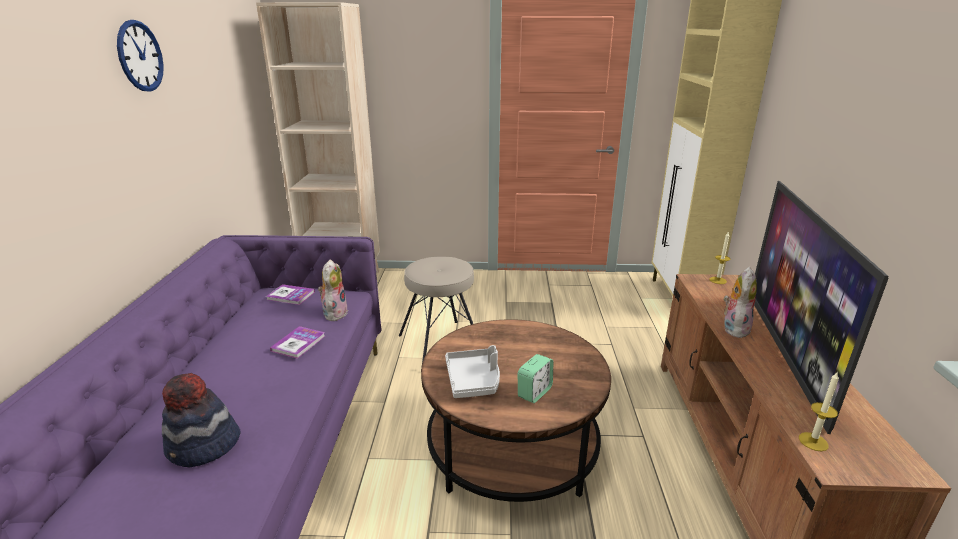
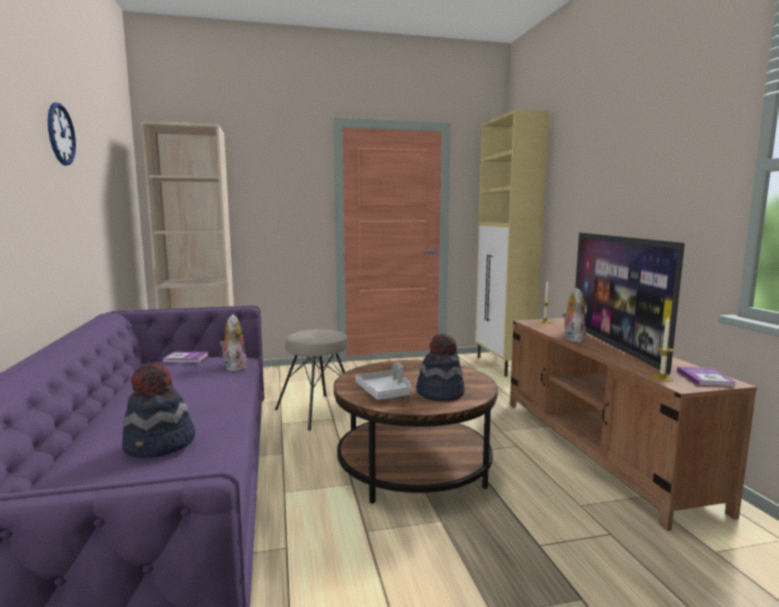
camera: 15 degrees left, 15 degrees down
book [270,326,325,359] -> book moved to [677,367,736,387]
alarm clock [518,354,554,403] -> hat [416,333,465,402]

